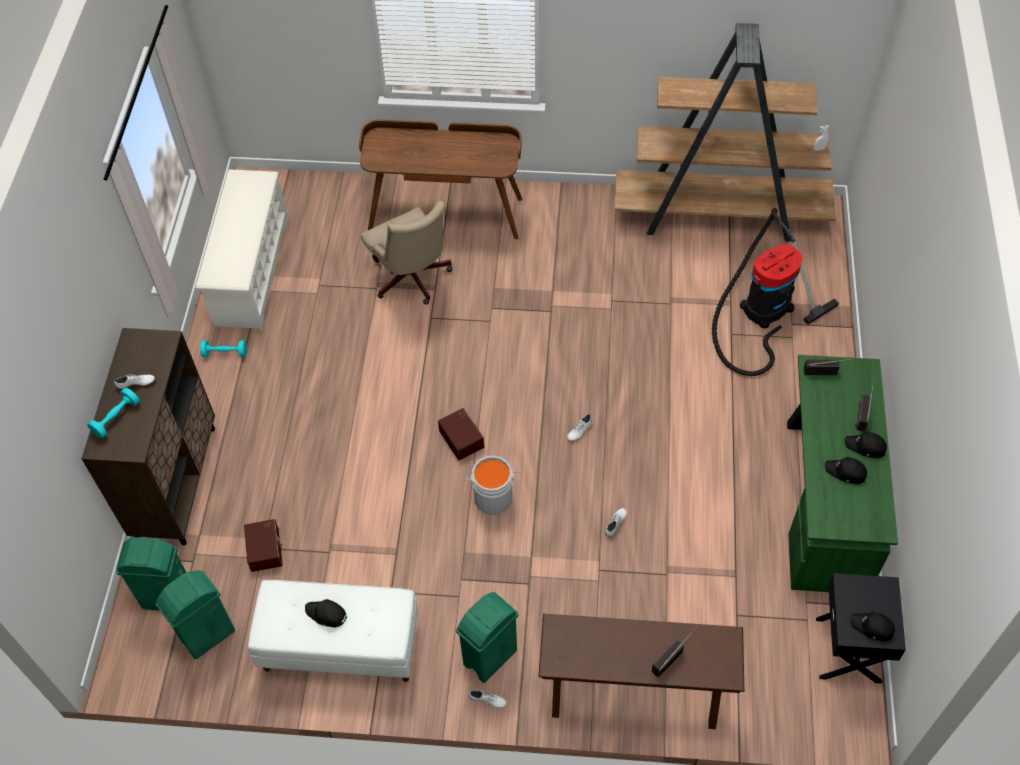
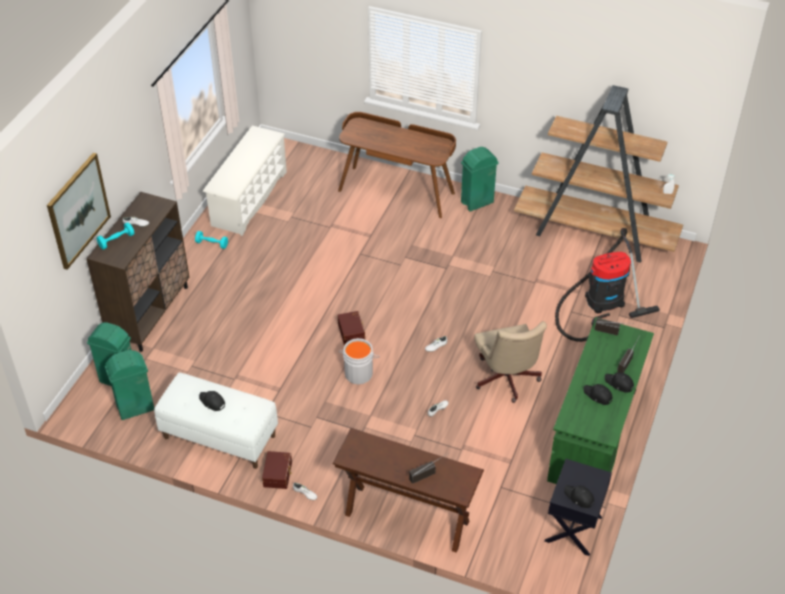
camera: 15 degrees right, 10 degrees down
brown storage box [244,519,283,572] -> brown storage box moved to [262,451,292,489]
beige office chair [361,201,453,305] -> beige office chair moved to [474,321,547,403]
green trash can [456,592,519,683] -> green trash can moved to [461,147,498,212]
none -> picture [47,153,111,270]

